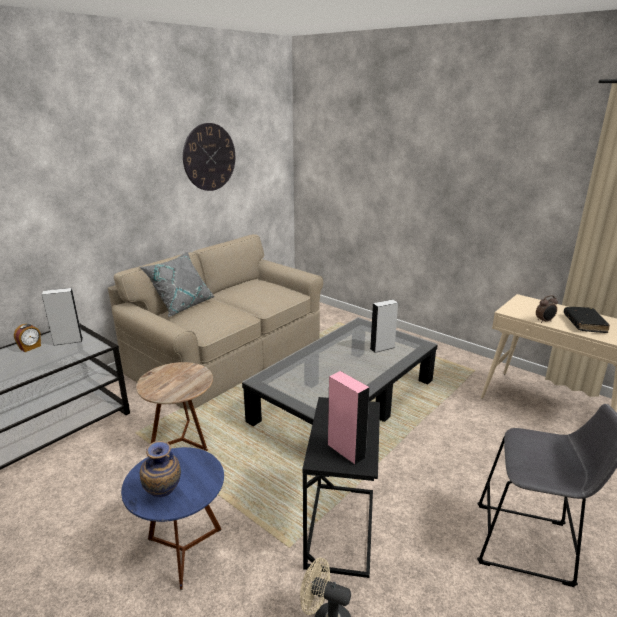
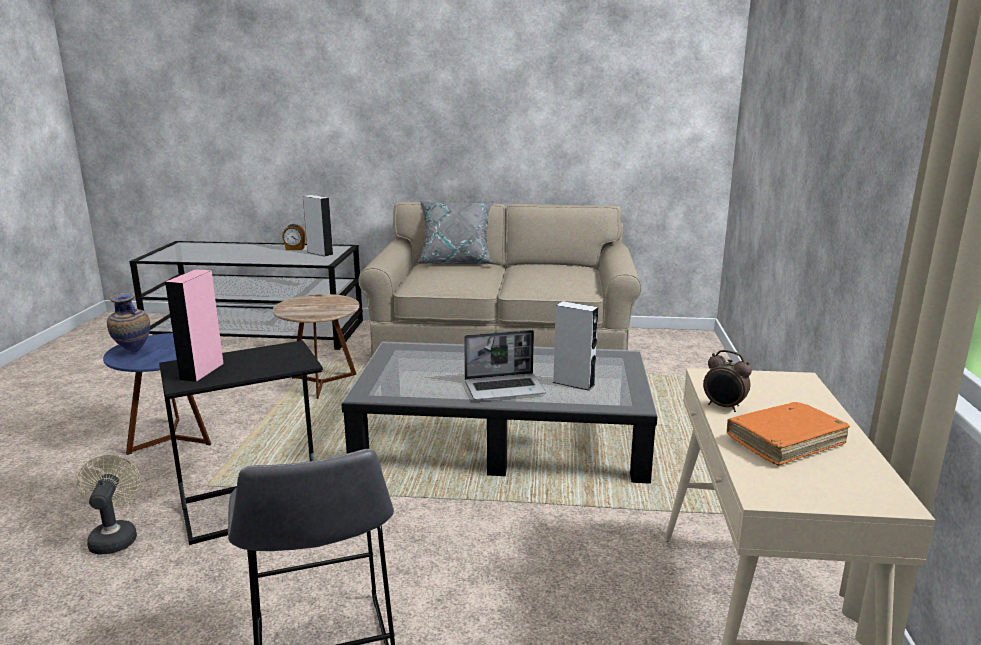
camera: 55 degrees right, 5 degrees down
wall clock [183,123,235,191] -> none
black book [564,307,610,333] -> orange book [727,402,850,466]
none -> laptop [464,330,546,400]

